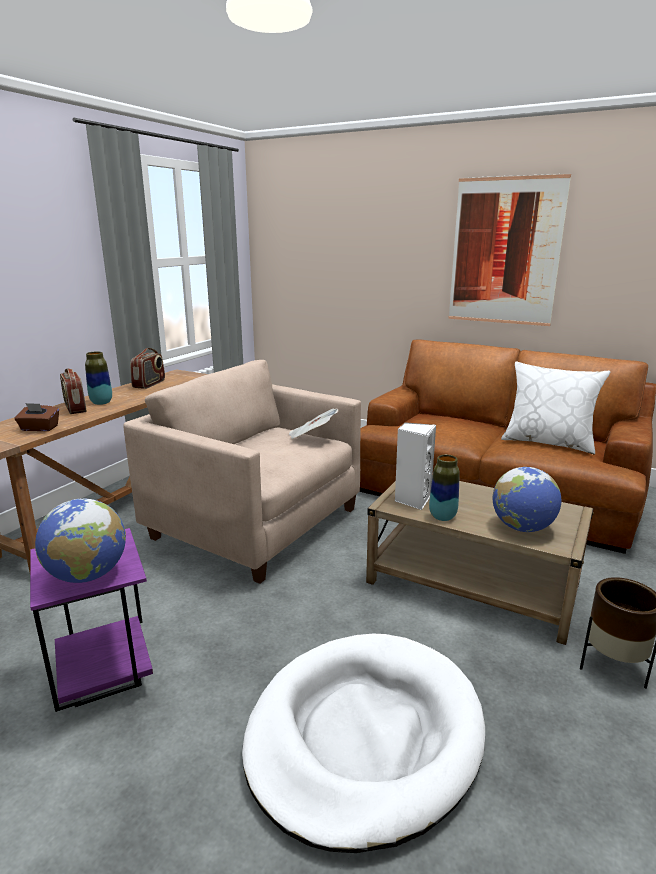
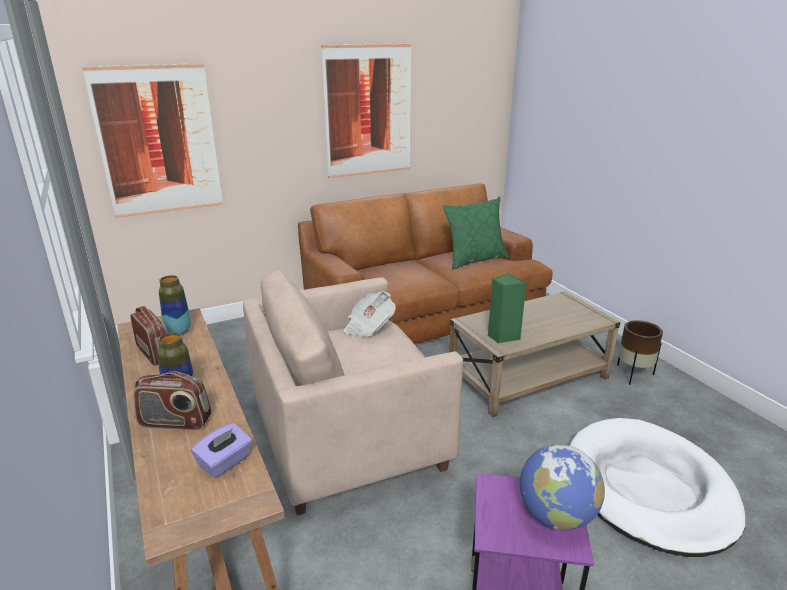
camera: 55 degrees left, 5 degrees up
brown tissue box [15,403,59,431] -> purple tissue box [191,423,252,478]
white speaker [394,422,436,510] -> green speaker [488,273,526,344]
vase [429,455,460,521] -> vase moved to [159,275,191,335]
globe [493,467,561,532] -> none
white pillow [501,362,610,454] -> green pillow [443,197,509,269]
none -> picture [82,63,223,218]

